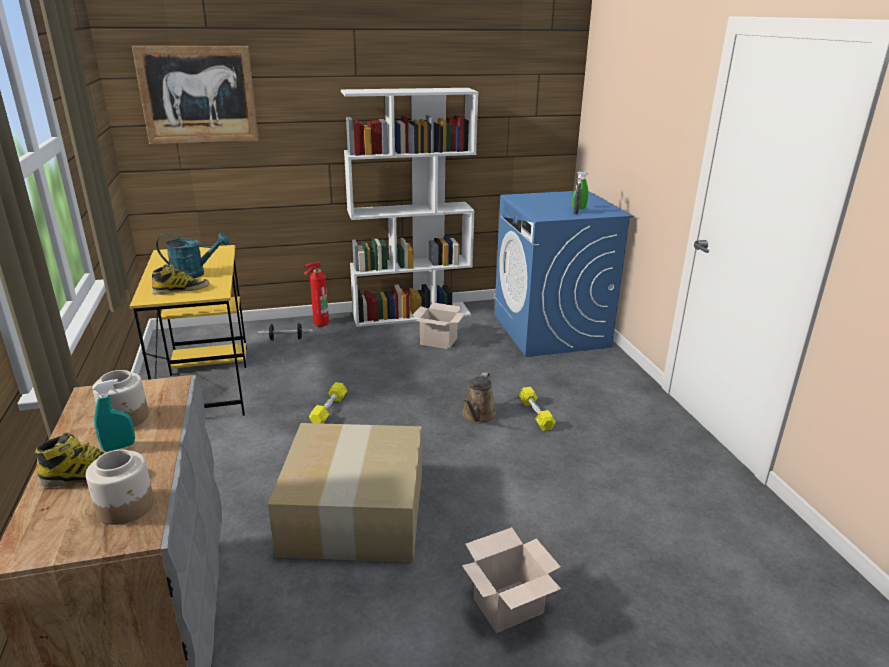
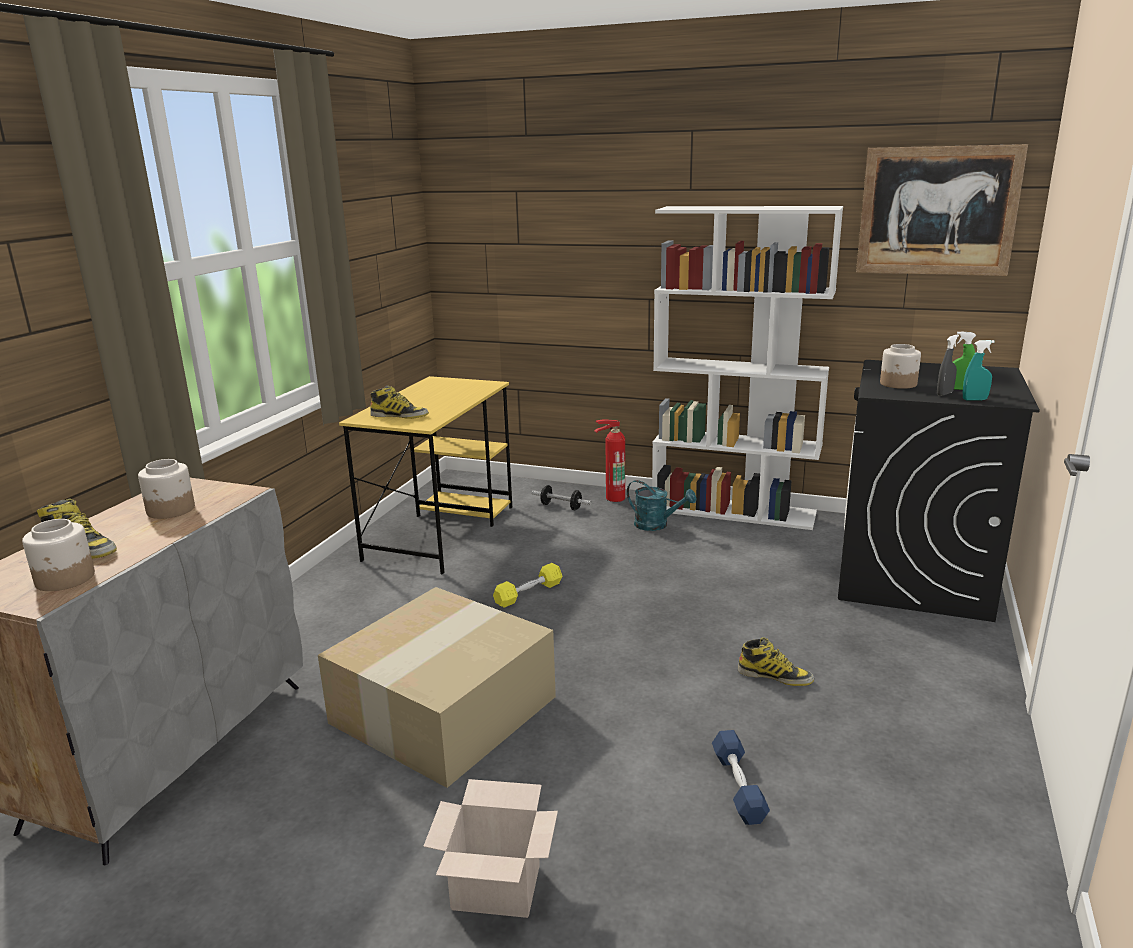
camera: 35 degrees right, 5 degrees down
turquoise spray bottle [92,379,135,452] -> turquoise spray bottle moved to [963,340,995,400]
picture [132,46,259,144] -> picture moved to [856,144,1028,276]
turquoise watering can [156,232,230,279] -> turquoise watering can moved to [627,480,697,531]
cardboard box [412,303,466,349] -> none
brown watering can [462,372,497,423] -> none
blue washing machine [494,191,633,357] -> black washing machine [838,360,1040,622]
yellow dumbbell [519,387,556,431] -> boot [738,637,814,686]
none -> blue dumbbell [712,730,770,825]
none -> jar [880,344,921,389]

